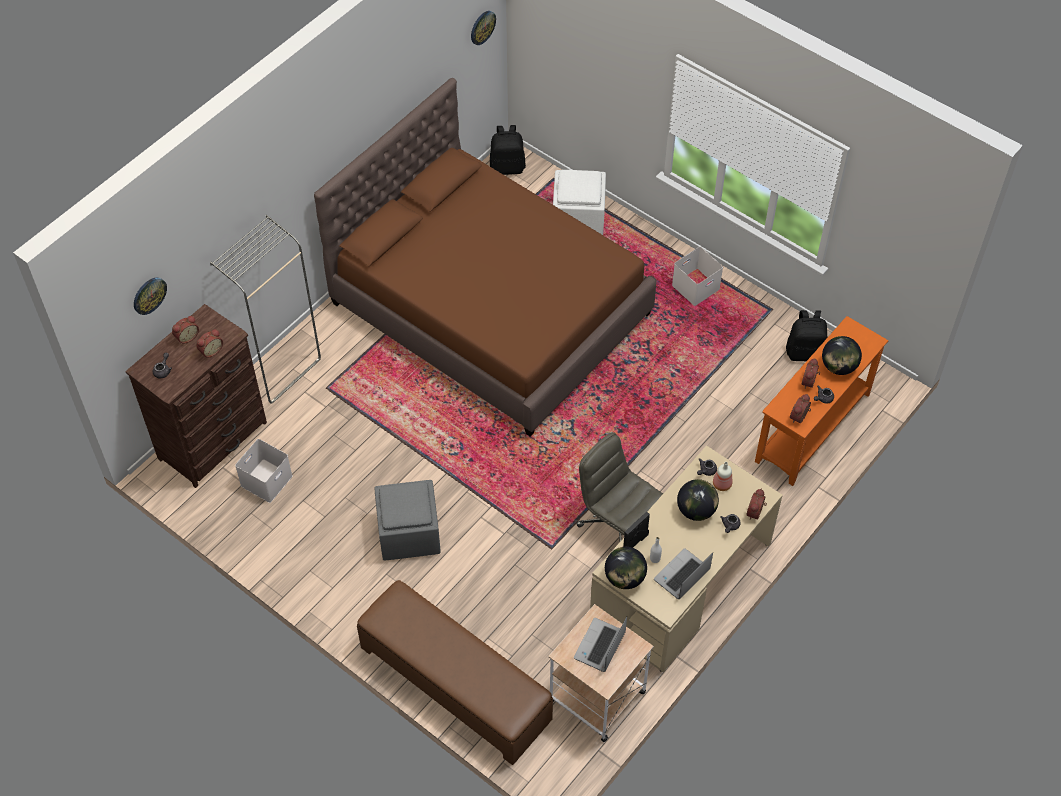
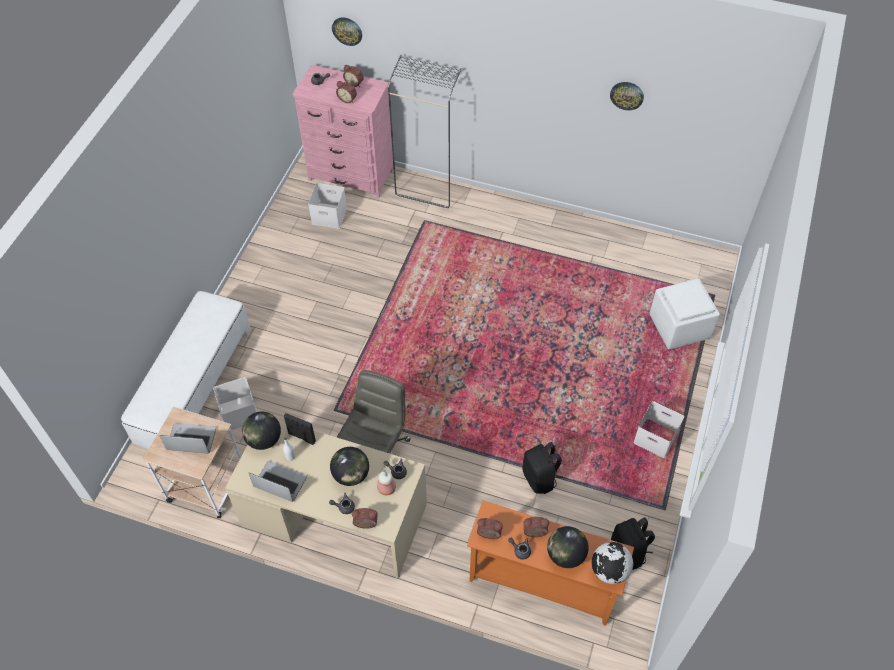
camera: 70 degrees right, 0 degrees up
brown dresser [125,304,267,488] -> pink dresser [293,65,393,198]
brown bed [314,78,657,436] -> none
brown bench [357,580,553,765] -> white bench [121,291,251,449]
grey ottoman [374,480,441,561] -> none
wall clock [471,11,496,45] -> wall clock moved to [610,82,644,110]
black backpack [490,125,526,175] -> black backpack moved to [522,442,563,494]
none -> white storage box [213,377,257,432]
none -> globe [592,542,633,584]

